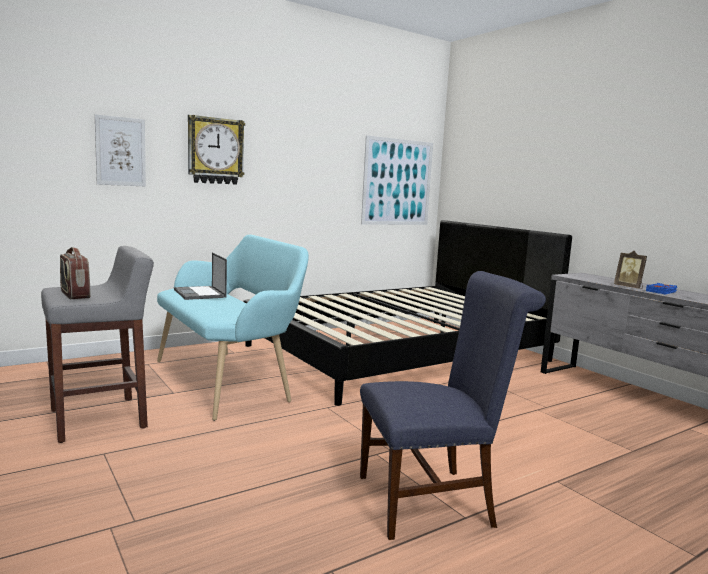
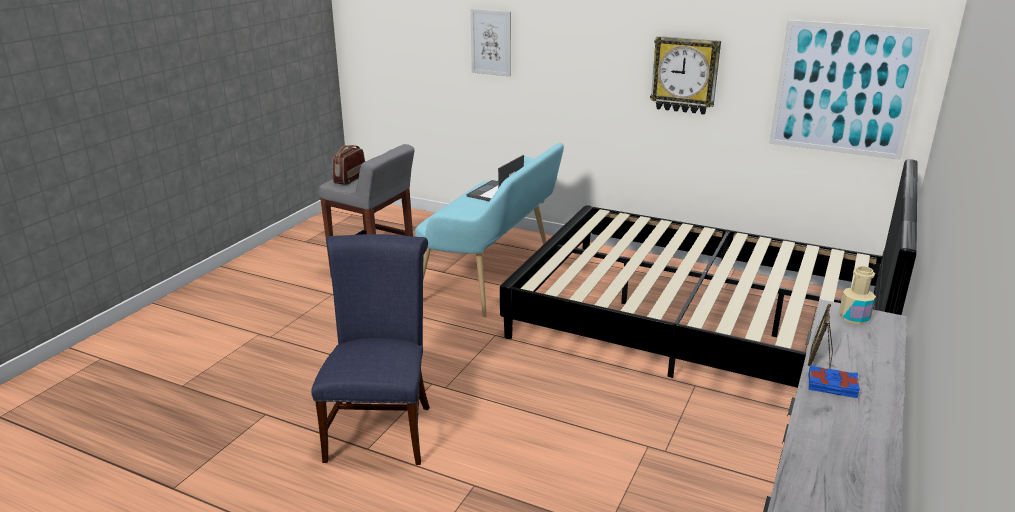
camera: 60 degrees right, 15 degrees up
wall clock [188,115,245,185] -> wall clock moved to [650,36,721,114]
blue chair [360,271,546,540] -> blue chair turned 135 degrees counterclockwise [311,234,430,465]
none -> beige bottle [839,266,876,325]

